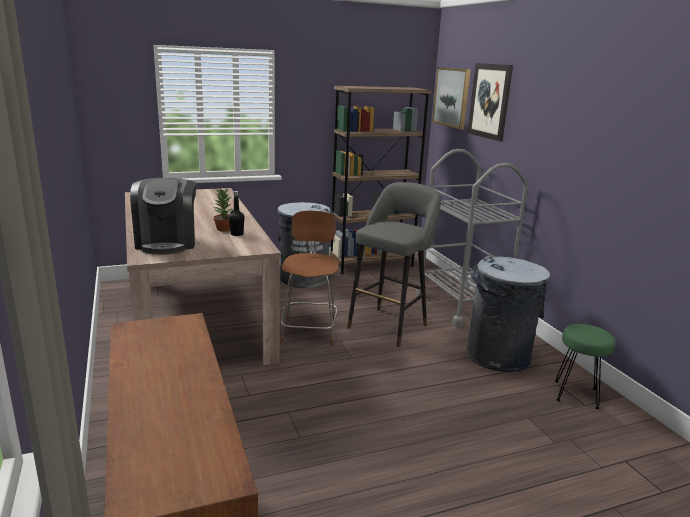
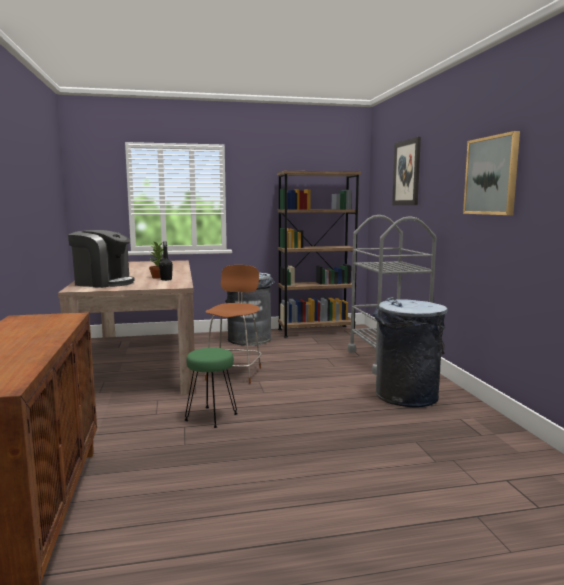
camera: 10 degrees right, 10 degrees down
coffee machine [130,178,196,255] -> coffee machine turned 75 degrees counterclockwise [68,230,134,288]
grey stool [347,182,441,347] -> none
picture [432,67,471,129] -> picture moved to [463,131,520,215]
green stool [555,324,616,409] -> green stool moved to [185,348,238,428]

